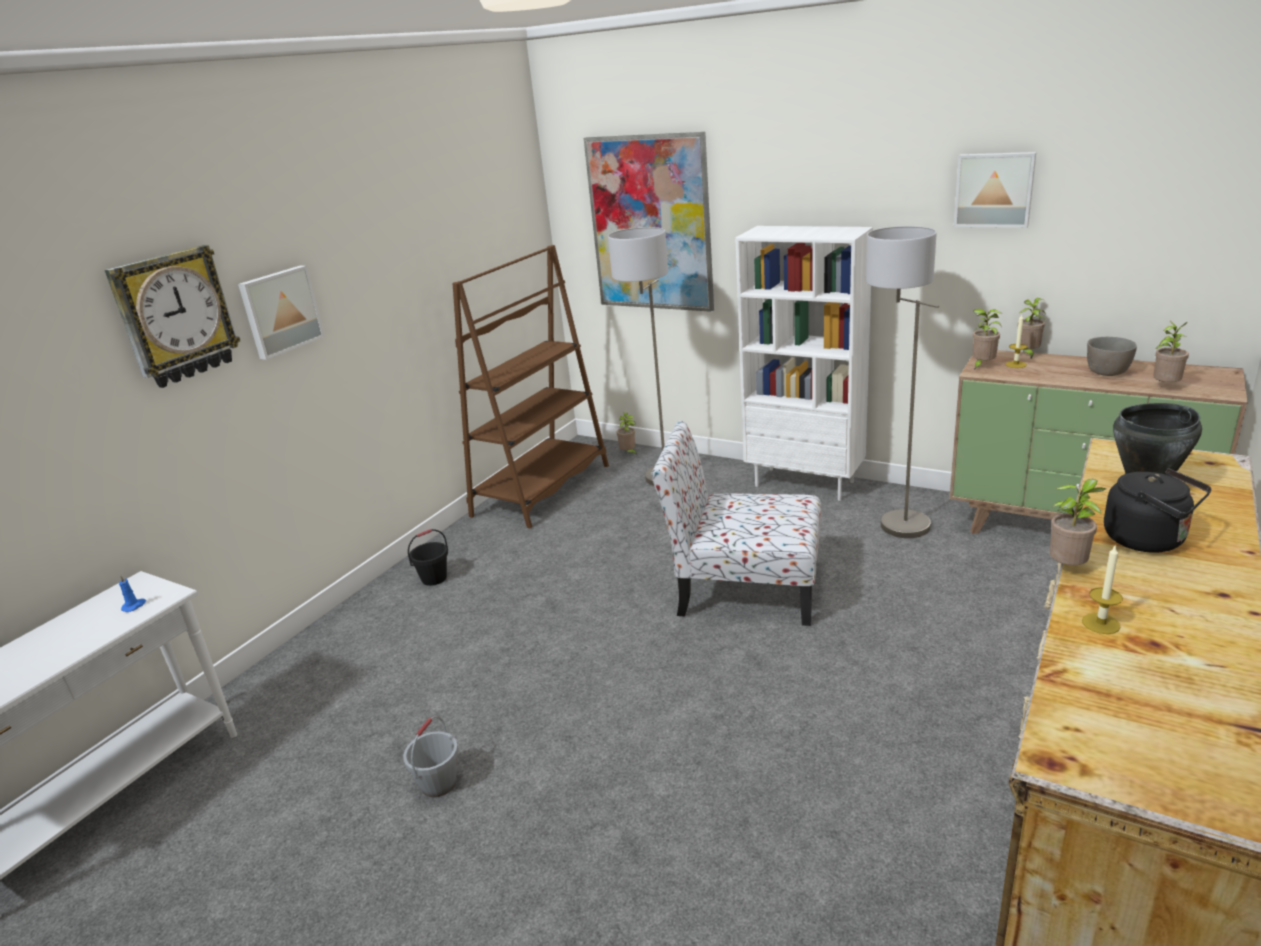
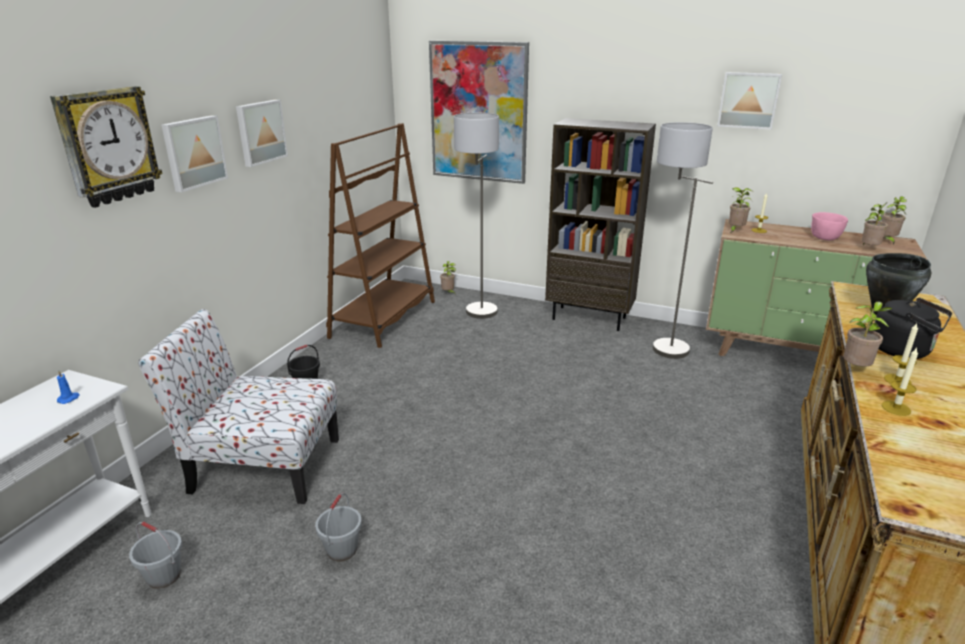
camera: 10 degrees left, 0 degrees up
chair [651,421,821,626] -> chair moved to [138,309,339,504]
white bookcase [735,226,873,501] -> brown bookcase [545,118,656,331]
potted plant [1018,298,1046,358] -> potted plant moved to [882,196,907,244]
grey bowl [1087,337,1137,376] -> pink bowl [811,212,848,240]
none -> grey bucket [129,522,182,589]
none -> picture [236,100,288,167]
none -> candle [884,323,918,385]

